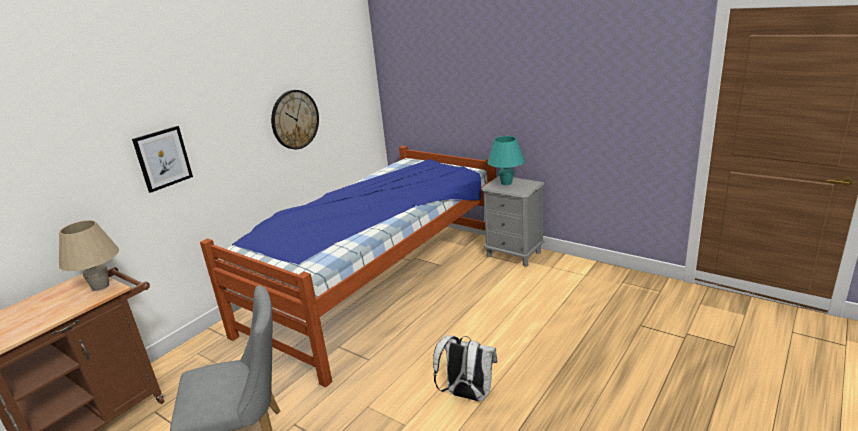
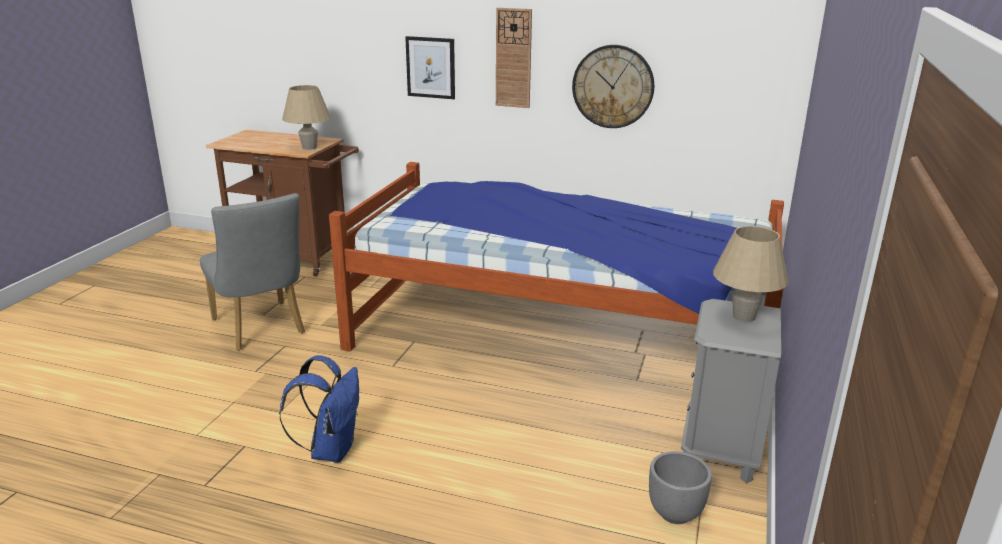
camera: 70 degrees right, 0 degrees up
white backpack [433,335,497,401] -> blue backpack [279,355,359,463]
turquoise table lamp [487,136,525,185] -> beige table lamp [713,226,789,322]
none -> wall clock [496,8,532,108]
none -> grey planter [649,451,712,524]

